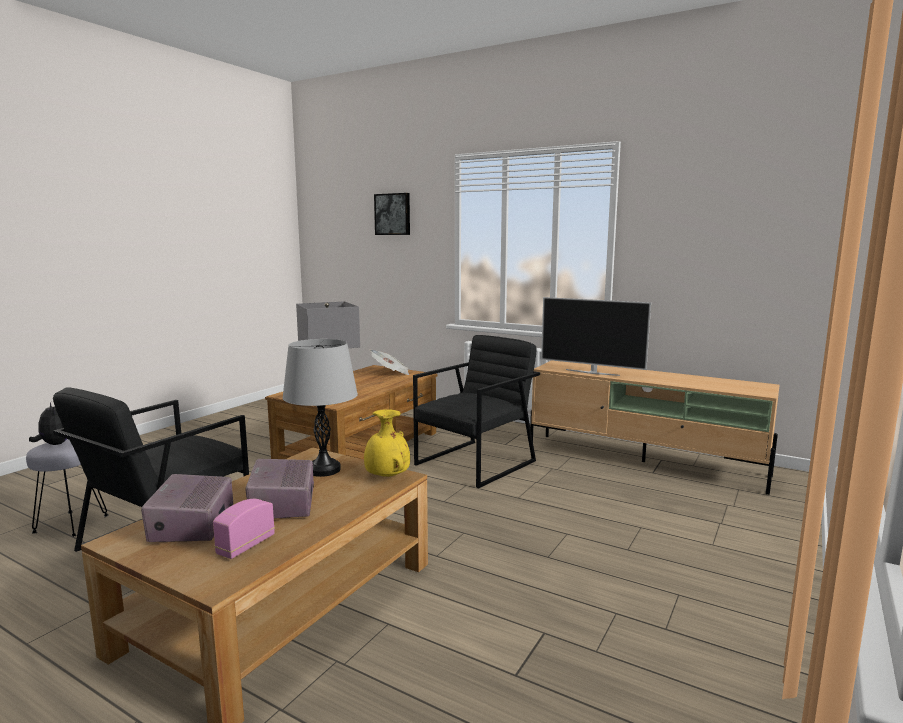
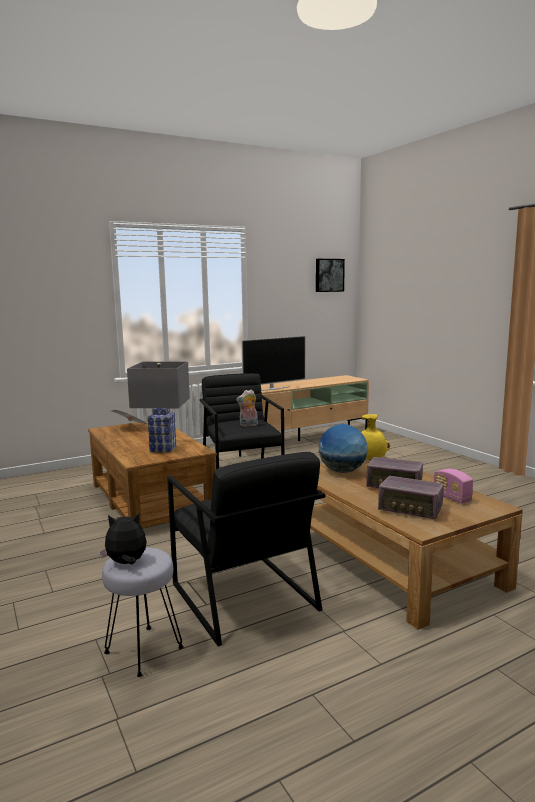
camera: 60 degrees left, 0 degrees up
grey table lamp [282,339,358,477] -> globe [319,424,367,473]
picture [374,193,410,235] -> picture moved to [316,259,345,292]
none -> plush toy [236,390,258,427]

